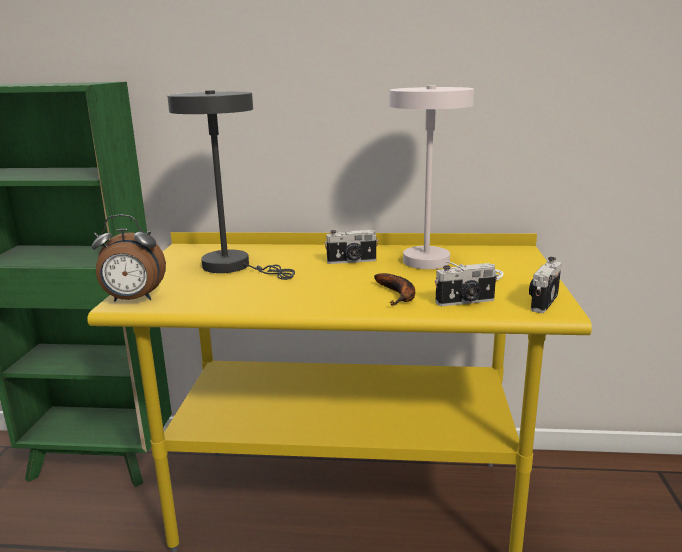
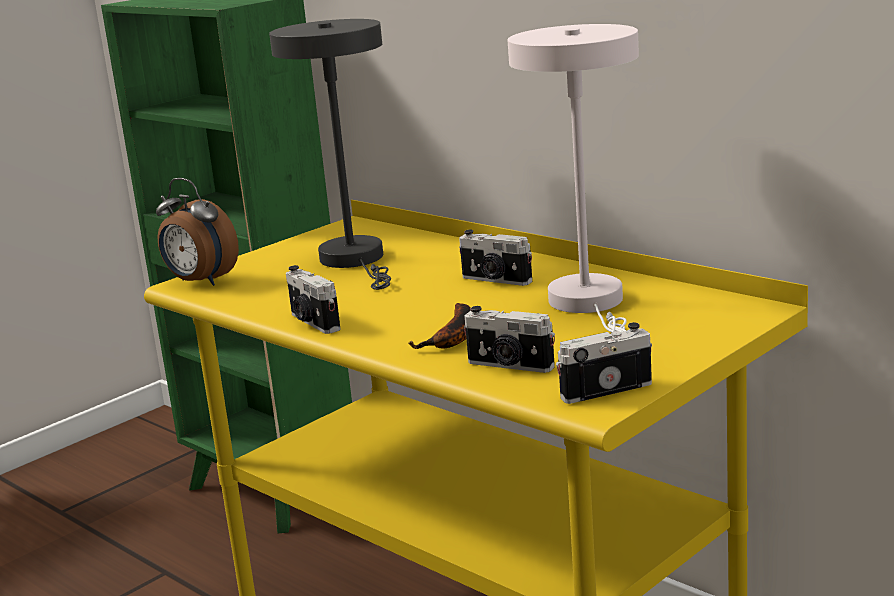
camera: 40 degrees right, 0 degrees up
none -> camera [286,265,341,334]

